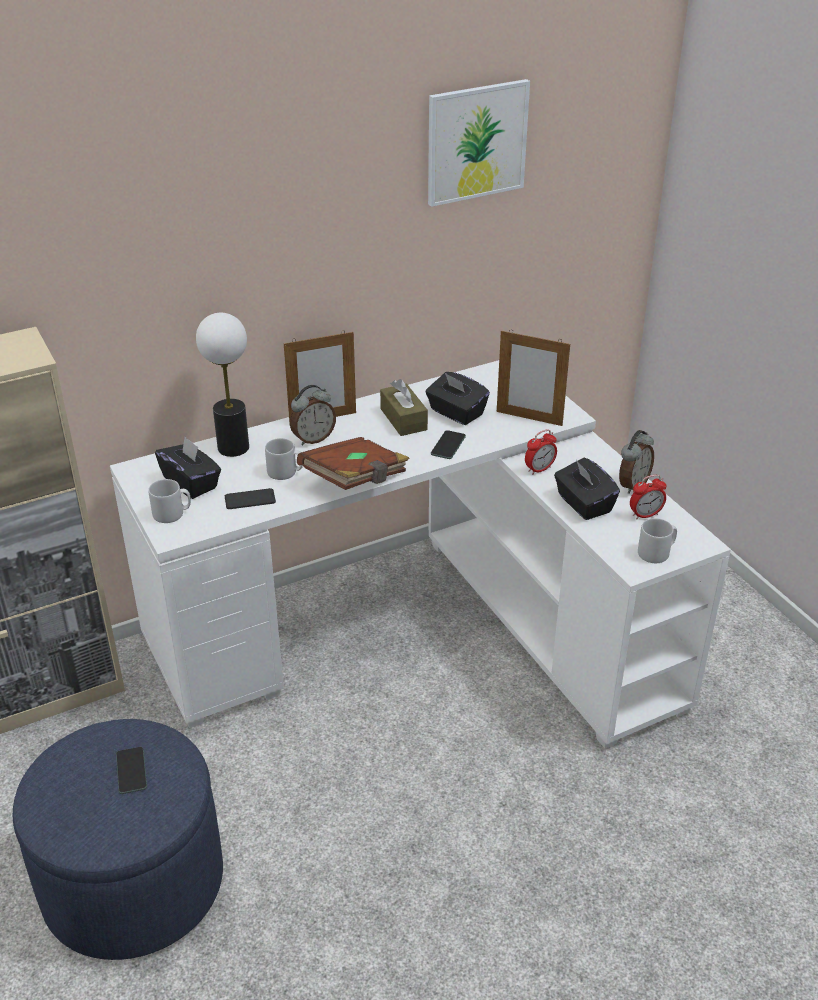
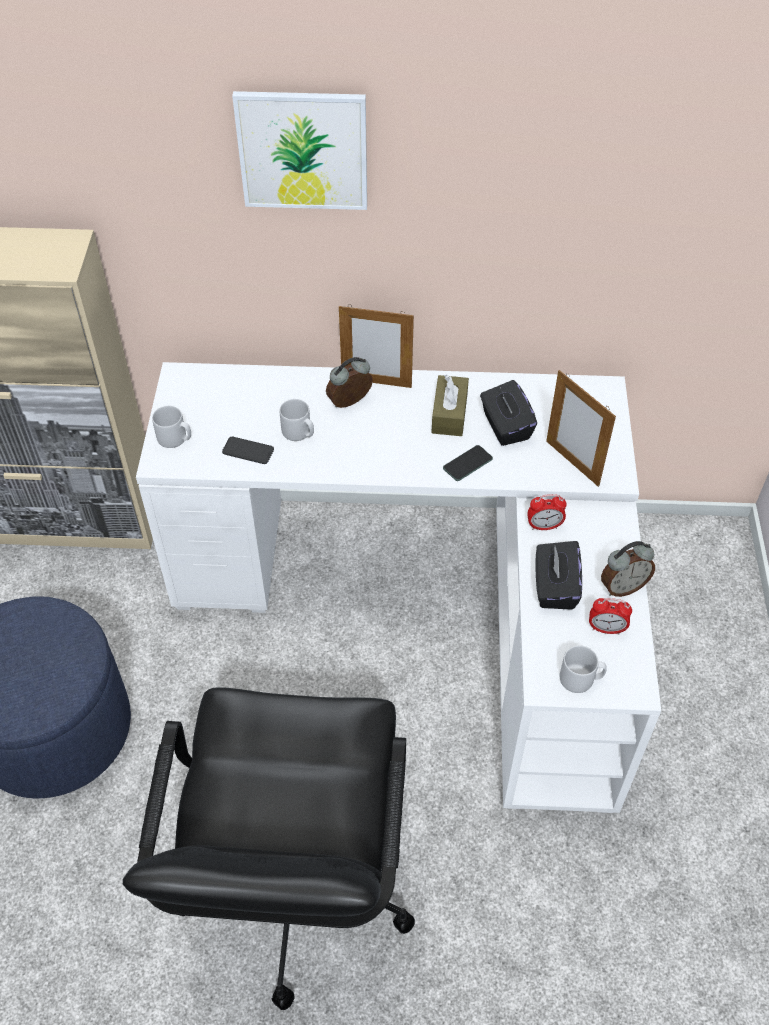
camera: 30 degrees right, 15 degrees up
phone [116,747,147,794] -> none
black tissue box [155,436,221,499] -> none
table lamp [196,313,249,457] -> none
alarm clock [290,385,336,445] -> alarm clock turned 150 degrees clockwise [326,357,373,408]
brown book [297,437,410,490] -> none
picture [428,79,530,207] -> picture moved to [232,91,367,210]
none -> black office chair [123,687,415,1010]

